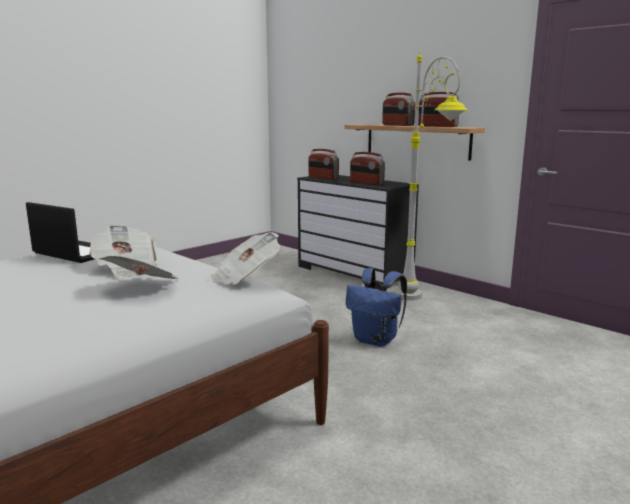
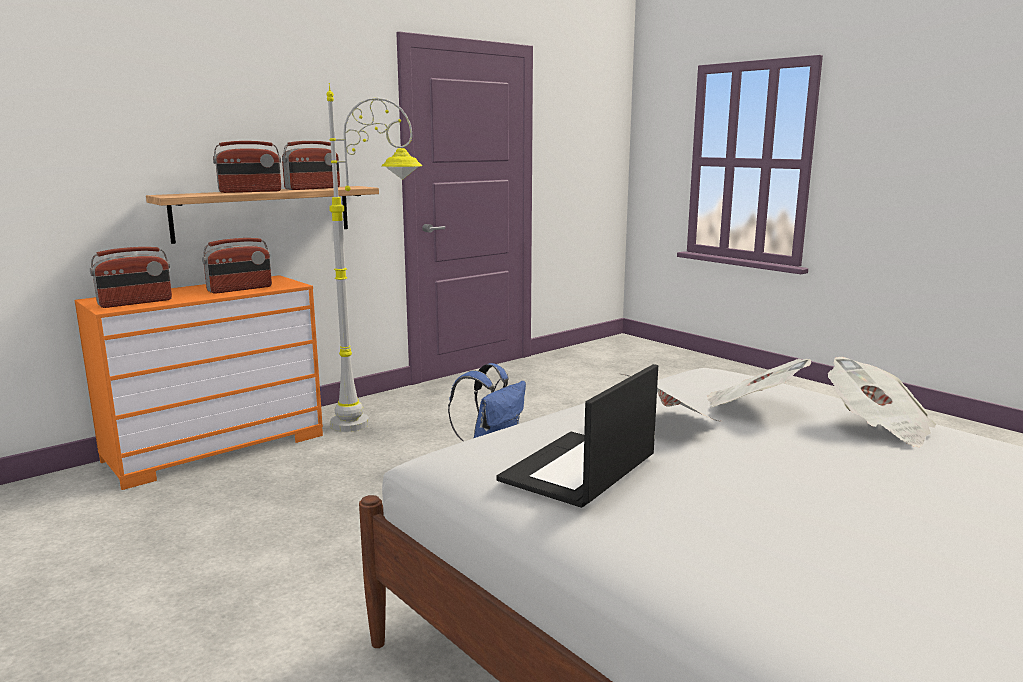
camera: 85 degrees left, 0 degrees up
newspaper [208,232,281,285] -> newspaper moved to [828,357,936,448]
black dresser [297,175,419,291] -> orange dresser [75,275,323,490]

